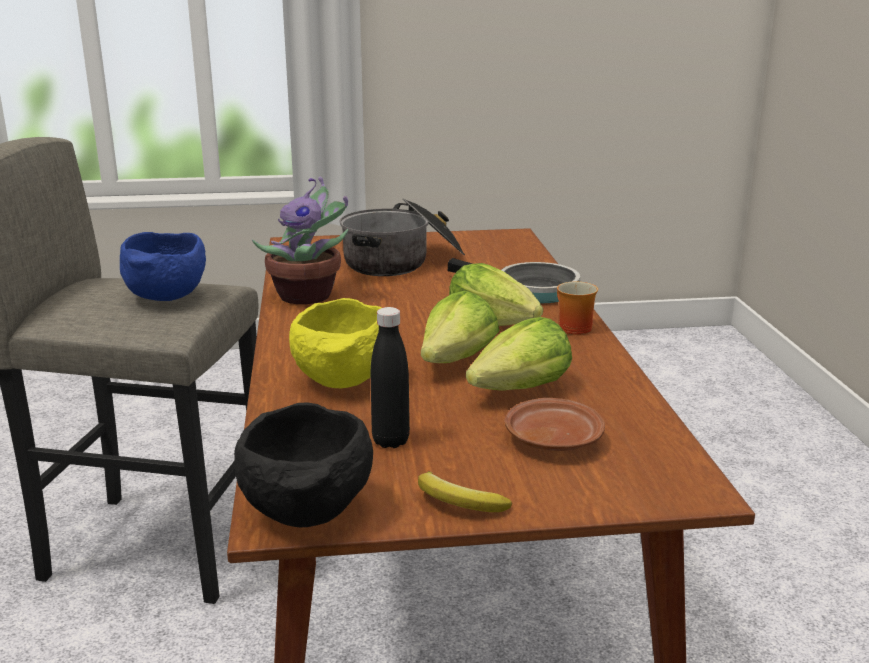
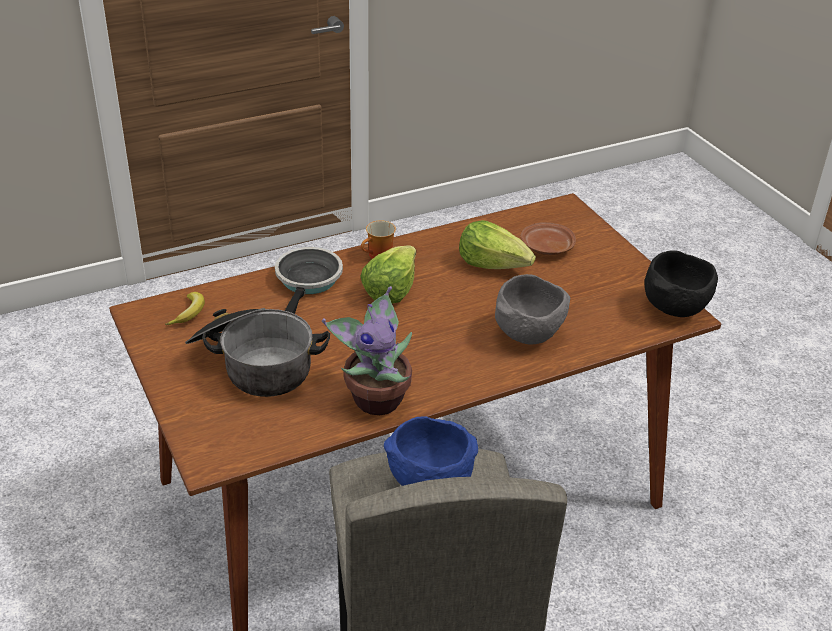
camera: 110 degrees left, 15 degrees up
yellow bowl [289,298,381,388] -> grey bowl [495,274,570,344]
black bottle [371,307,410,448] -> none
banana [418,471,512,512] -> banana moved to [165,292,205,325]
lettuce [421,291,500,363] -> none

